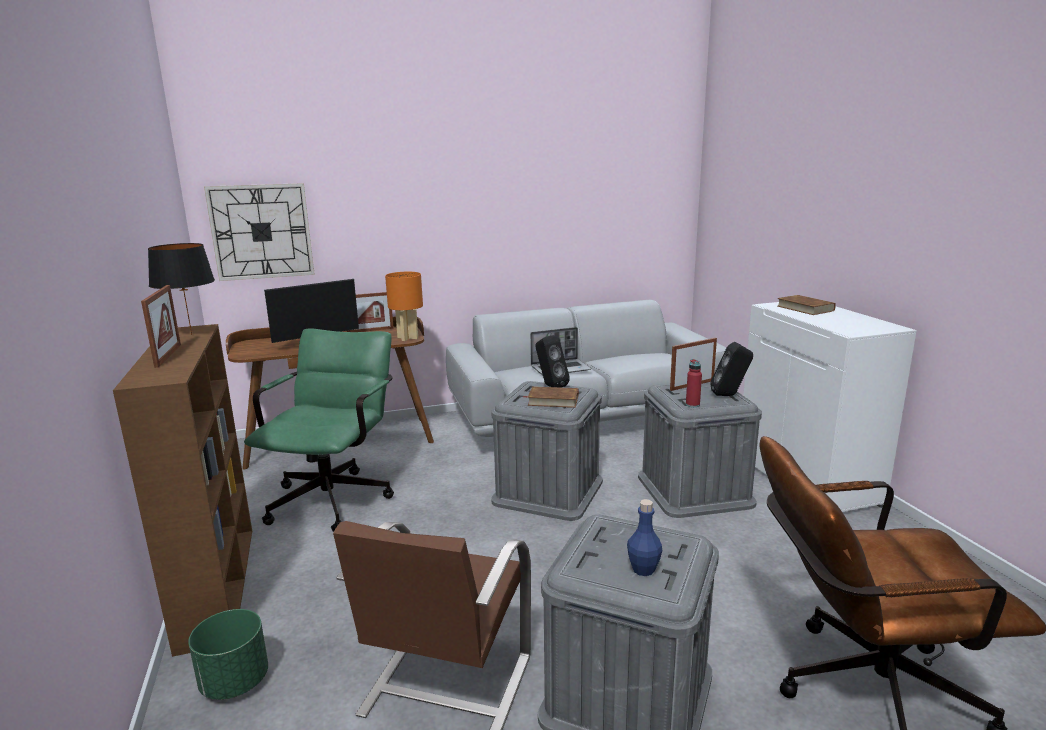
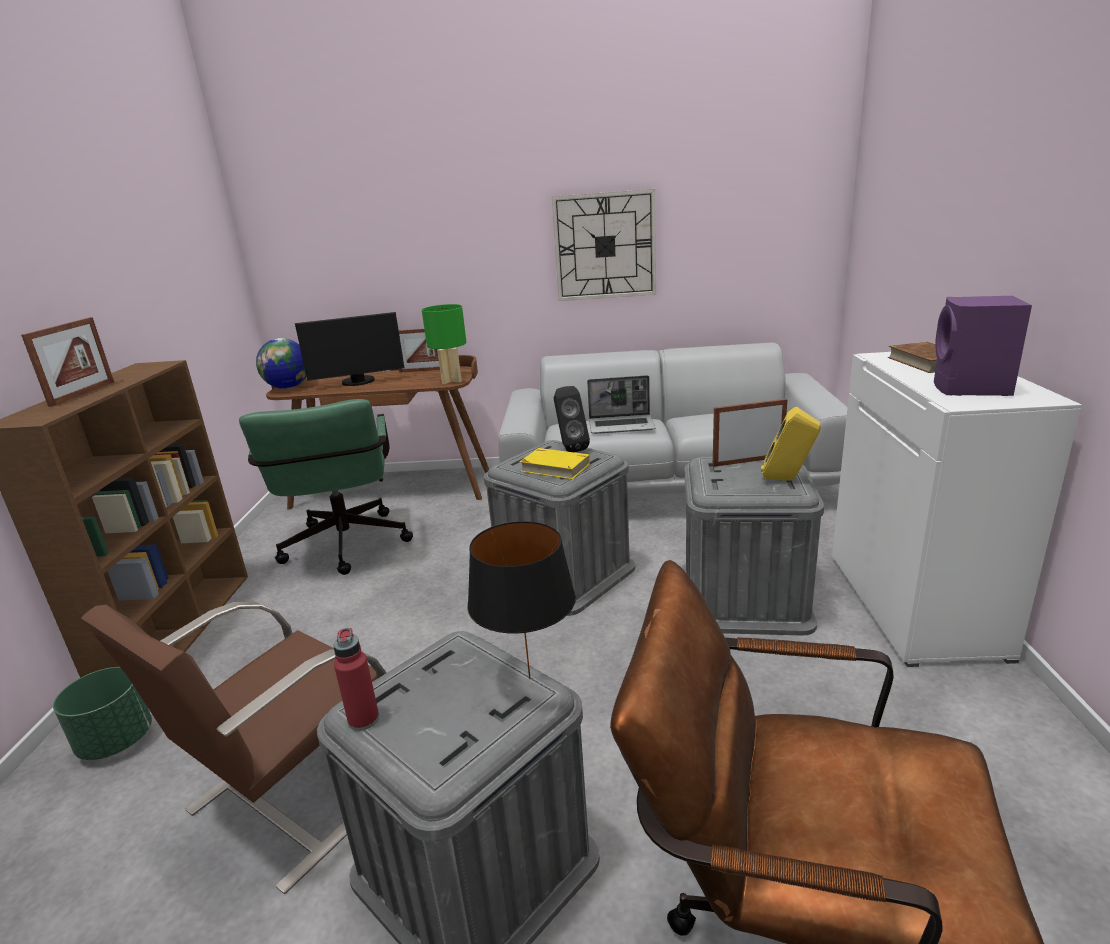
camera: 20 degrees right, 5 degrees up
black table lamp [148,243,215,335] -> black table lamp moved to [467,521,576,679]
wall clock [204,183,315,281] -> wall clock moved to [552,189,656,301]
green office chair [244,329,394,532] -> green office chair turned 135 degrees clockwise [239,399,413,575]
orange table lamp [385,272,423,341] -> green table lamp [422,304,466,384]
brown book [523,386,578,408] -> yellow book [520,448,590,479]
blue bottle [627,499,662,576] -> none
red bottle [686,359,702,407] -> red bottle moved to [334,628,379,731]
black speaker [710,342,753,396] -> yellow speaker [761,407,821,481]
none -> globe [256,338,306,389]
none -> purple speaker [934,296,1032,396]

